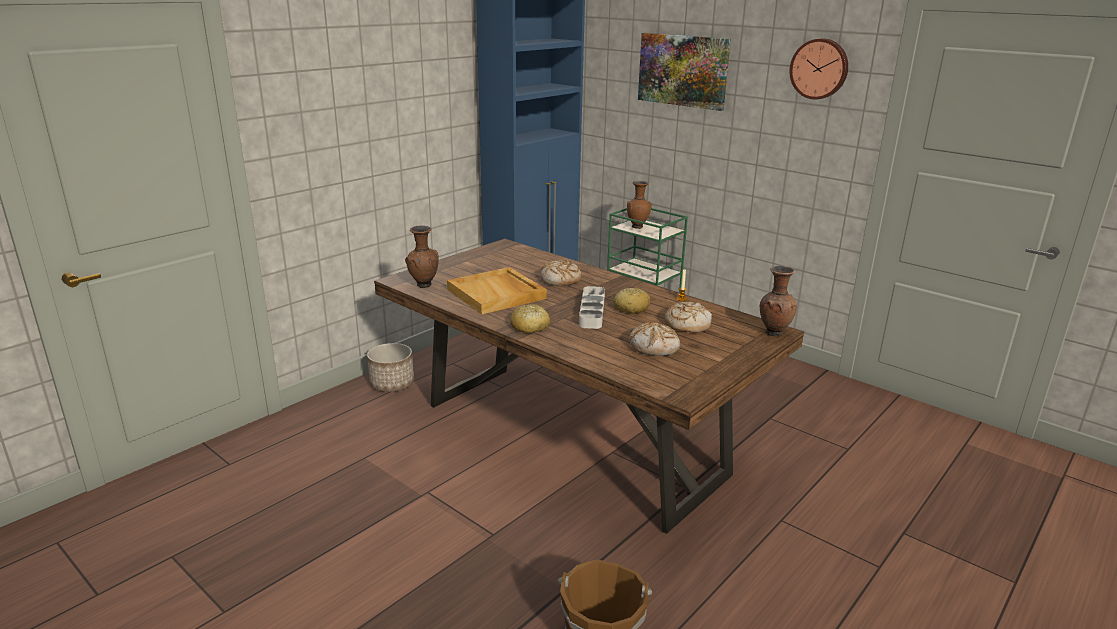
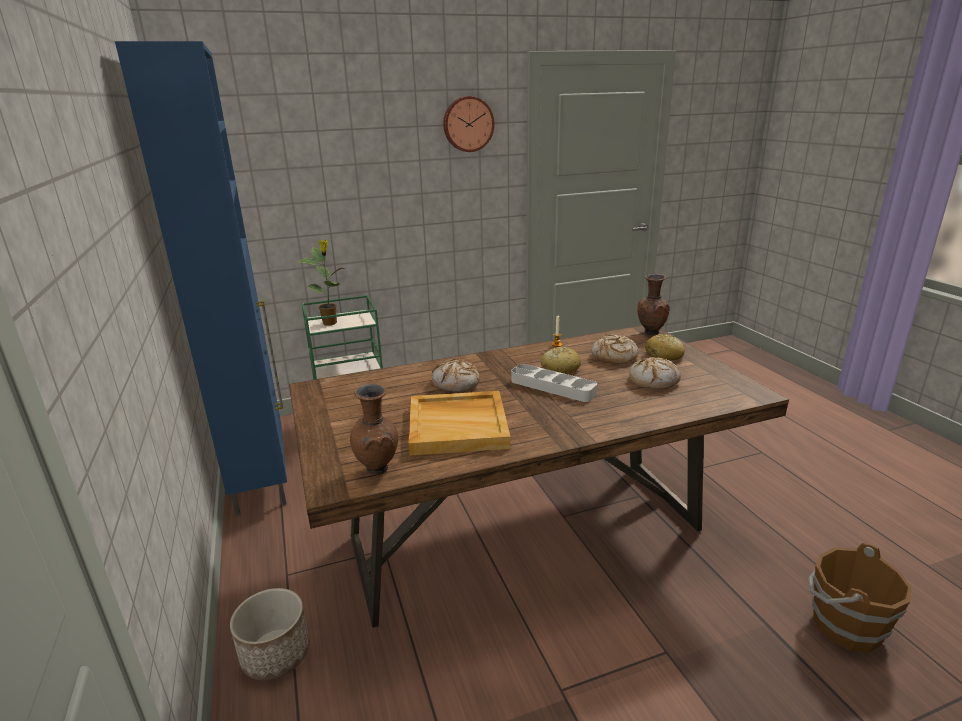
camera: 60 degrees left, 0 degrees up
bread [510,304,550,333] -> bread moved to [645,334,685,361]
brown vase [627,181,652,229] -> potted plant [297,240,344,326]
picture [638,33,731,111] -> none

